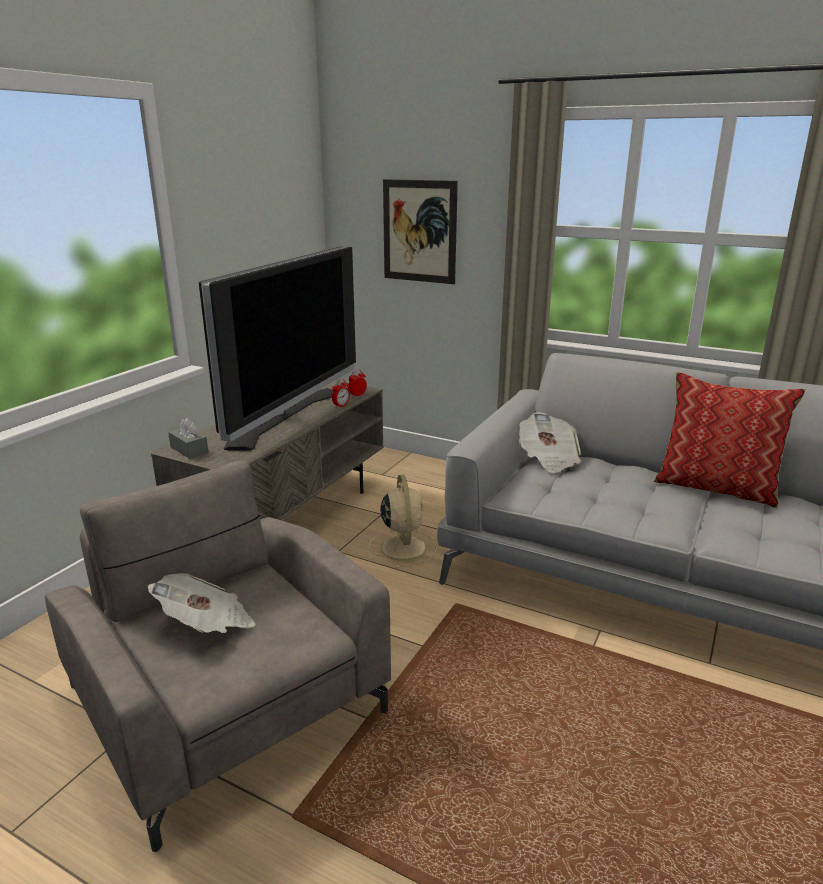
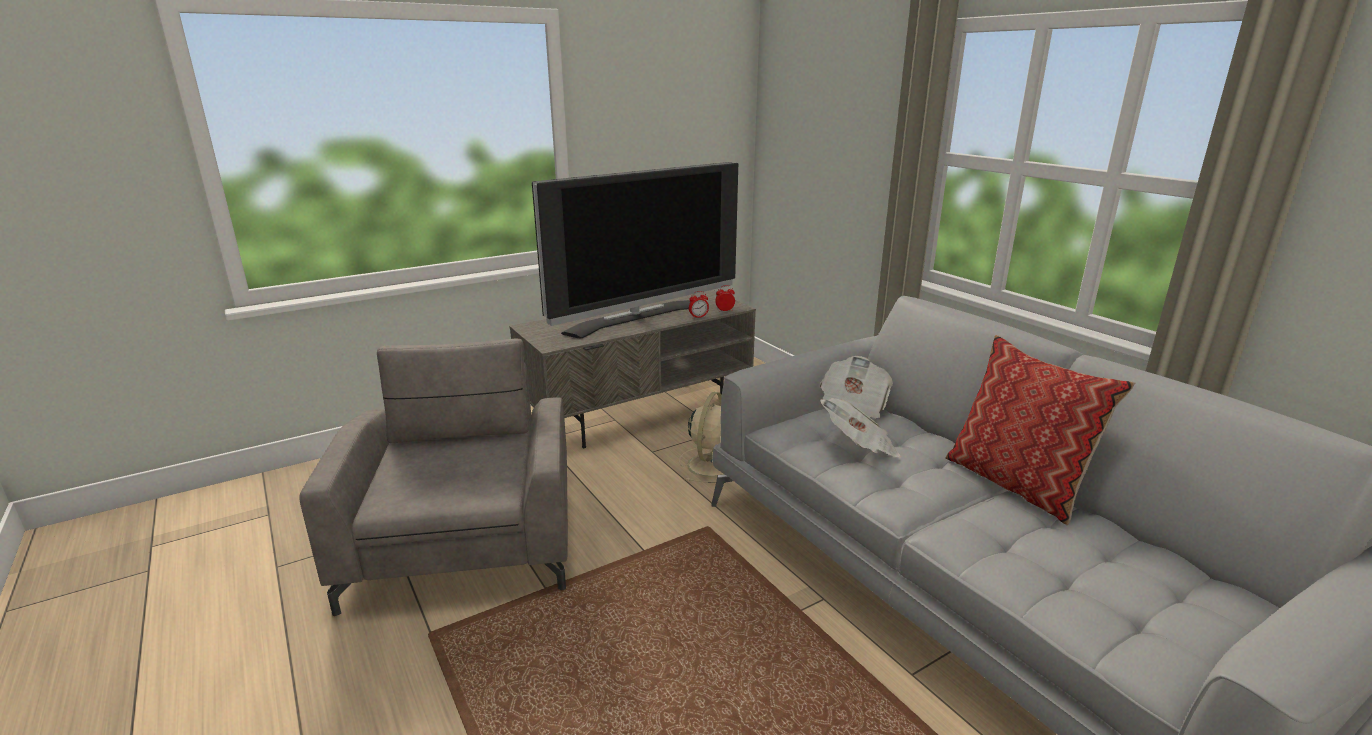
camera: 30 degrees right, 0 degrees up
newspaper [148,573,256,633] -> newspaper moved to [821,398,901,458]
grey tissue box [168,418,209,459] -> none
picture [383,179,458,284] -> none

